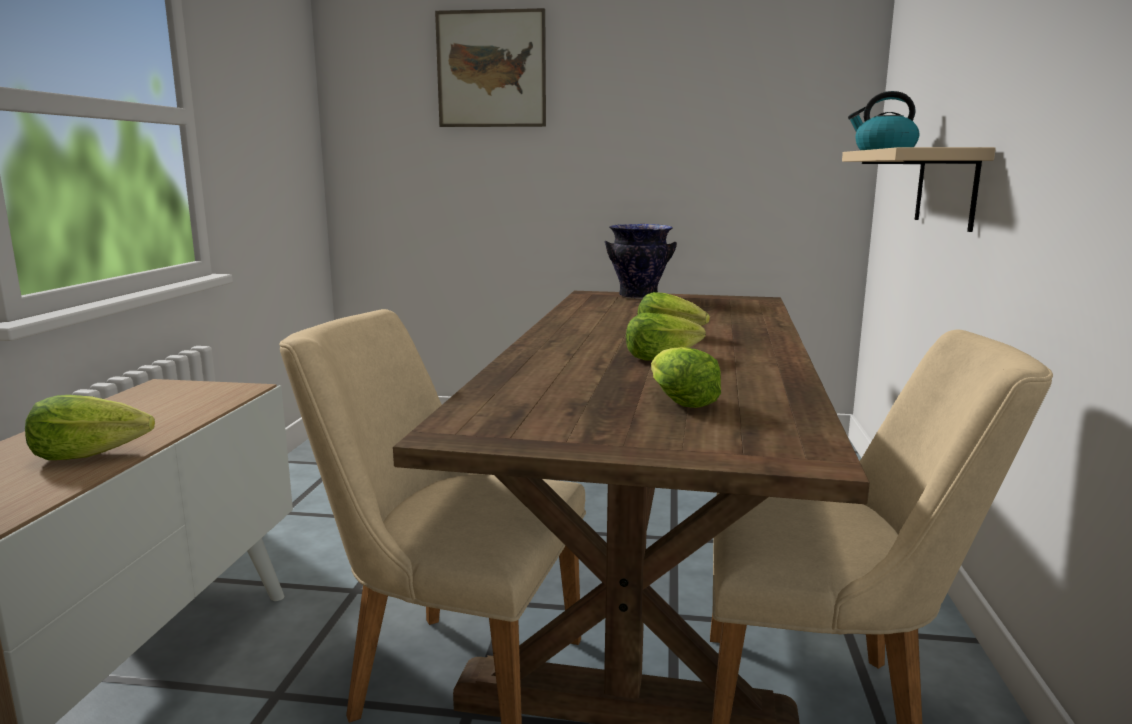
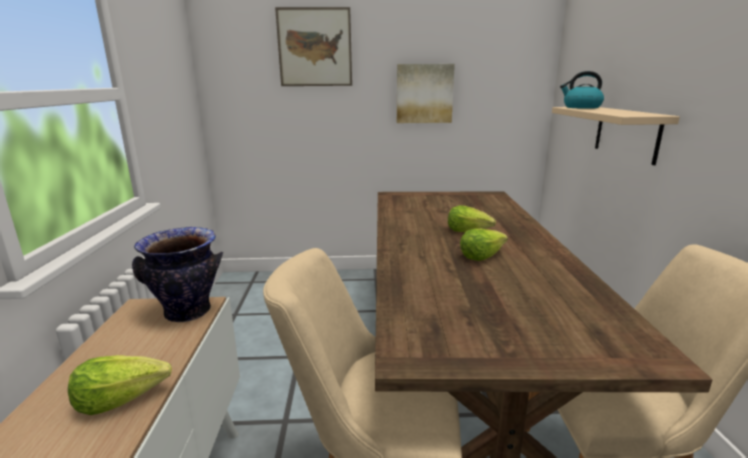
camera: 10 degrees left, 5 degrees up
vase [604,224,677,299] -> vase moved to [132,227,223,322]
lettuce [651,347,721,408] -> none
none -> picture [397,64,455,123]

